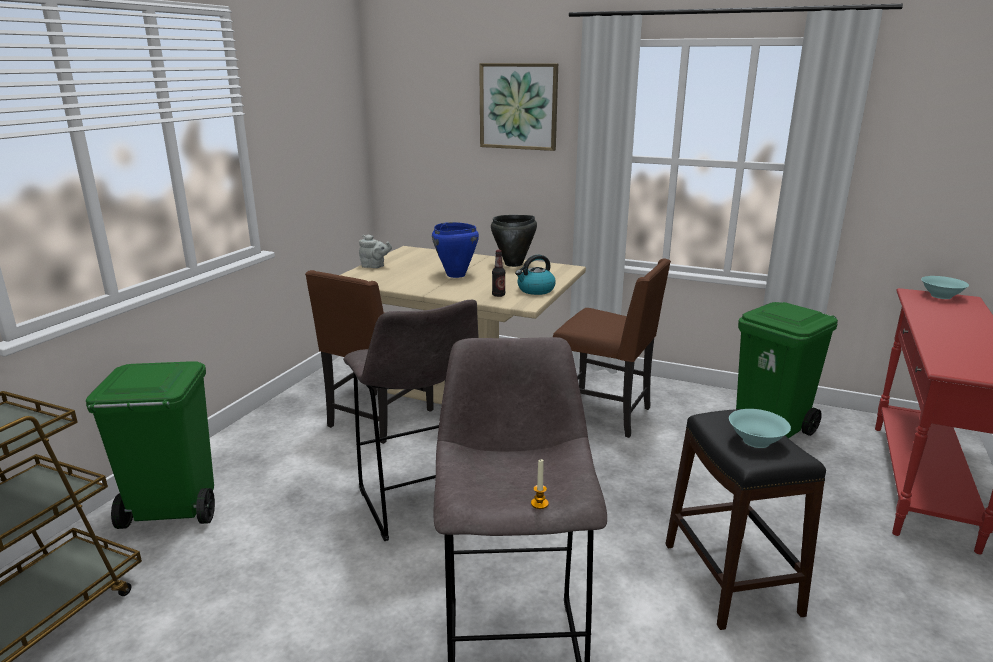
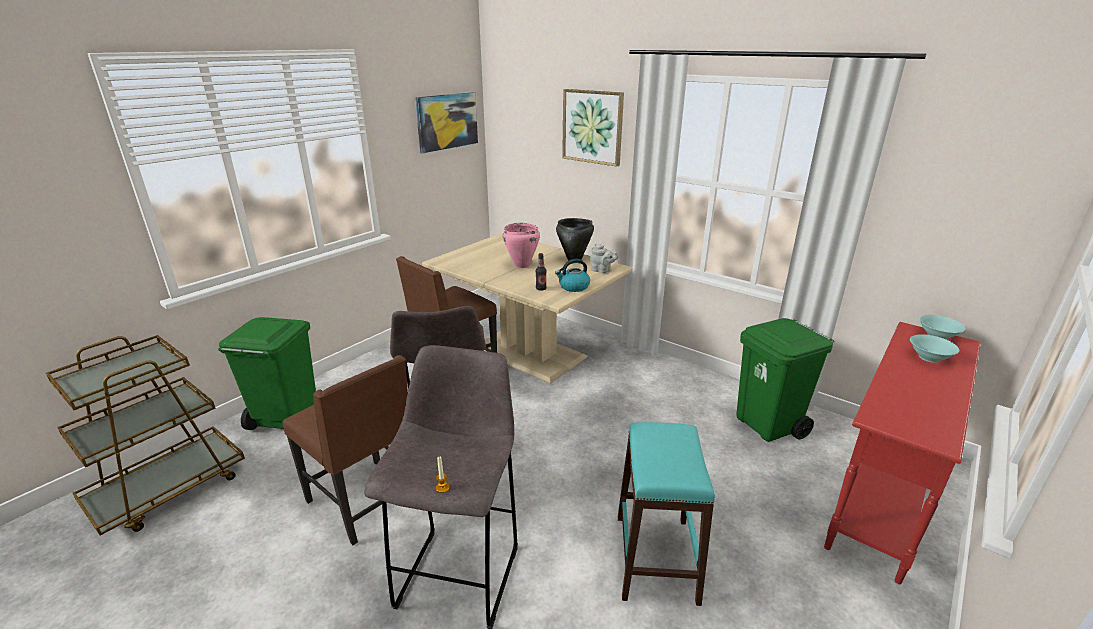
camera: 15 degrees right, 5 degrees up
grey teapot [359,234,392,268] -> grey teapot moved to [590,244,619,273]
blue cooking pot [432,222,479,278] -> pink cooking pot [503,223,540,268]
brown chair [553,259,671,438] -> brown chair moved to [282,355,408,545]
black stool [665,409,826,630] -> turquoise stool [618,422,715,606]
turquoise bowl [729,409,791,448] -> turquoise bowl moved to [910,334,959,363]
none -> picture [415,92,478,153]

